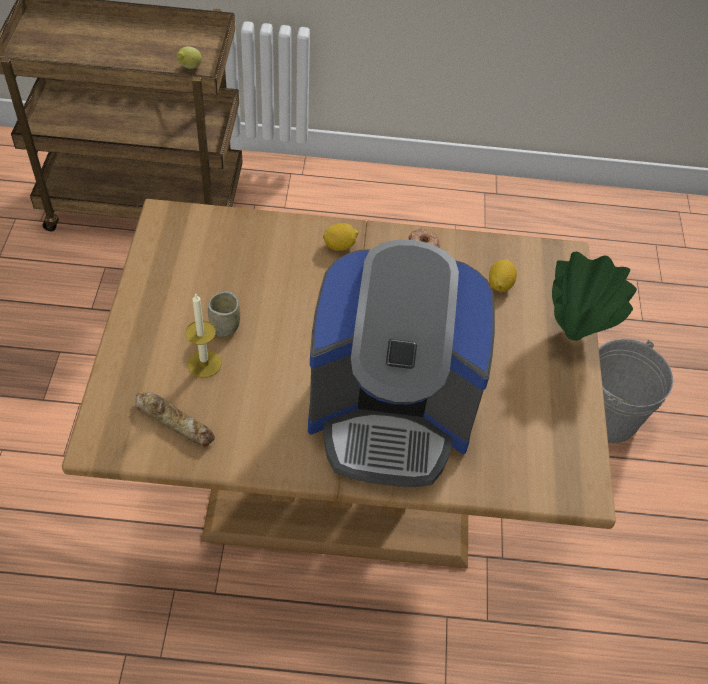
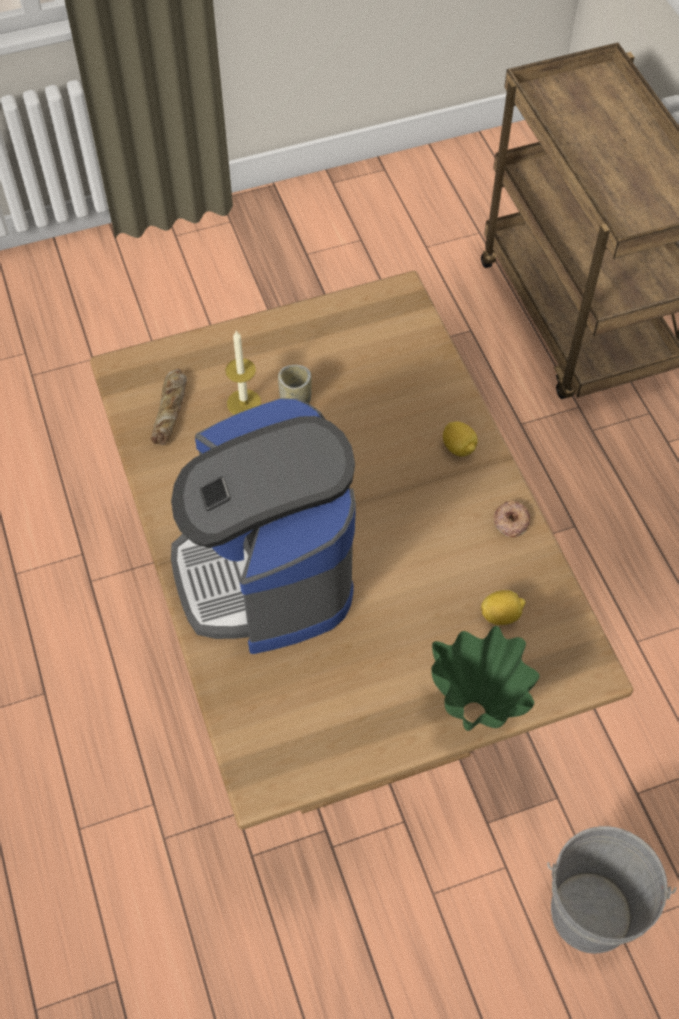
camera: 70 degrees right, 5 degrees up
lemon [177,46,202,69] -> none

